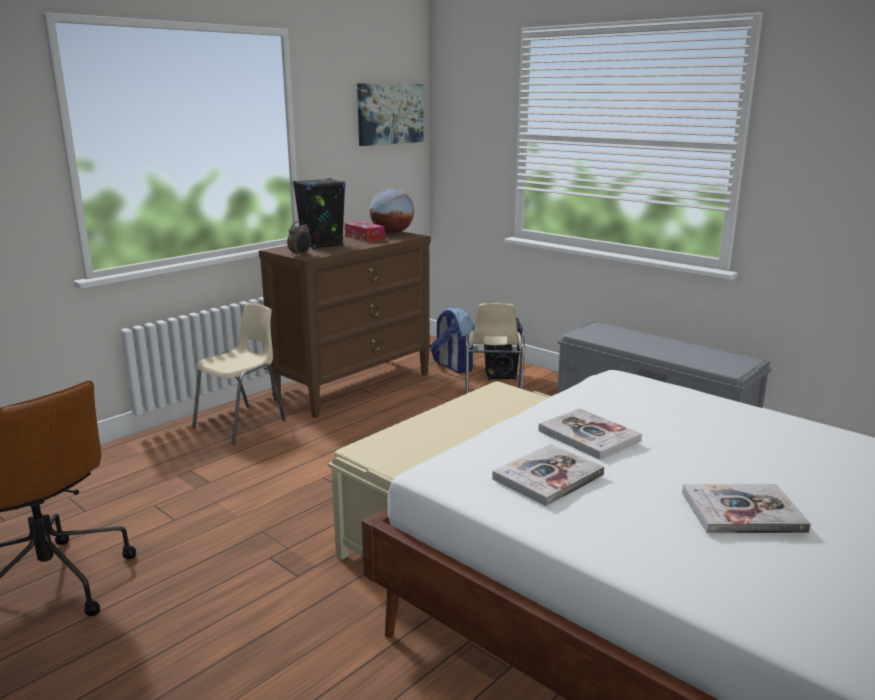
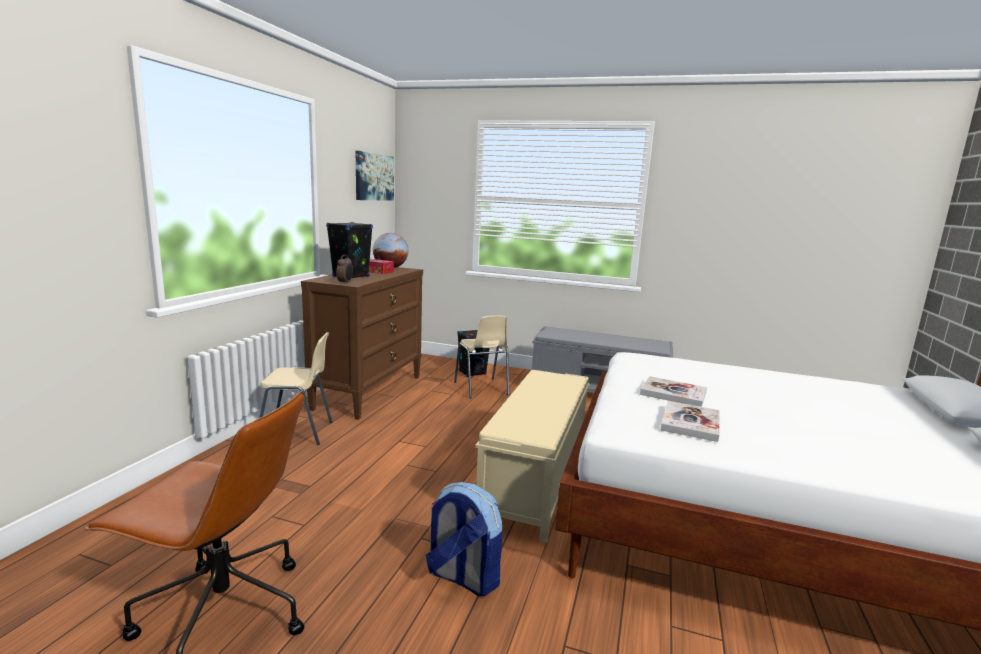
camera: 25 degrees left, 5 degrees down
beige chair [192,303,286,444] -> beige chair turned 75 degrees clockwise [259,332,332,445]
backpack [431,307,475,373] -> backpack moved to [426,482,503,596]
book [682,484,811,533] -> none

